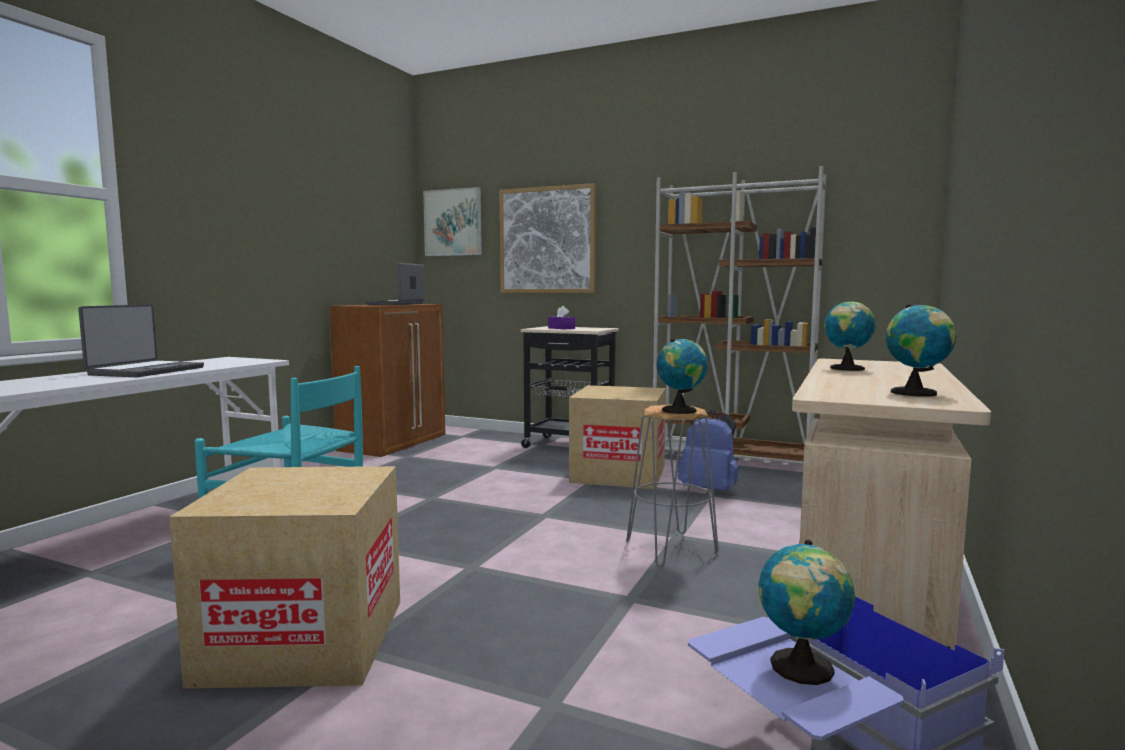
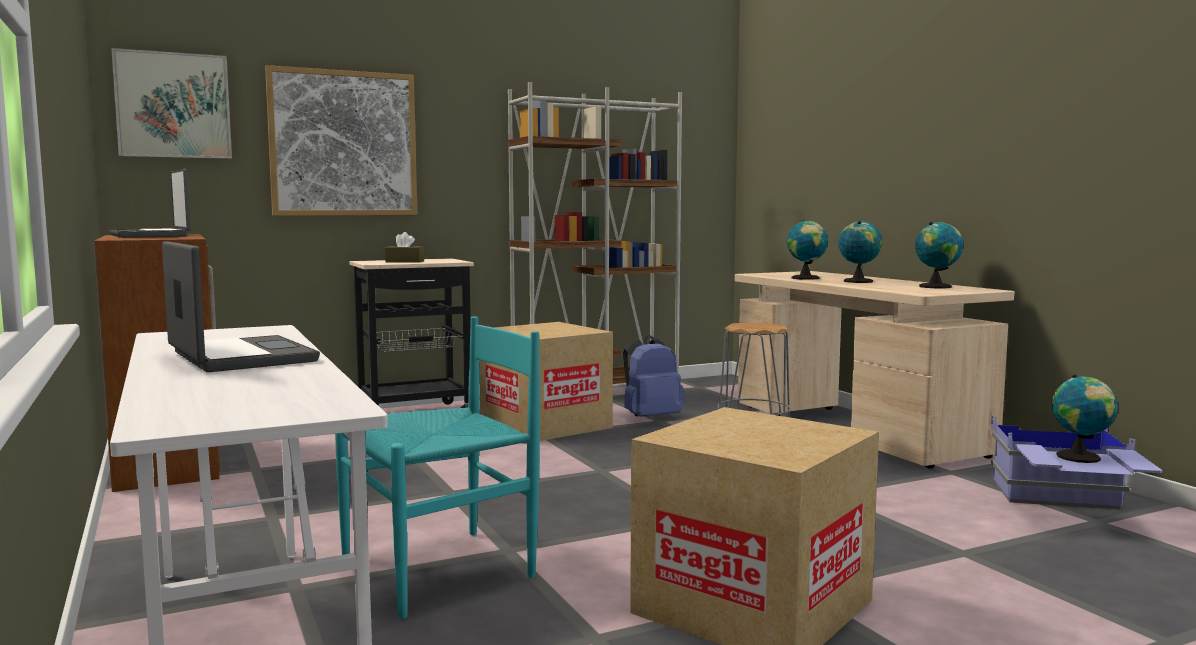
camera: 50 degrees left, 0 degrees up
purple tissue box [548,306,575,329] -> brown tissue box [385,232,424,263]
globe [657,339,708,414] -> globe moved to [838,221,882,283]

